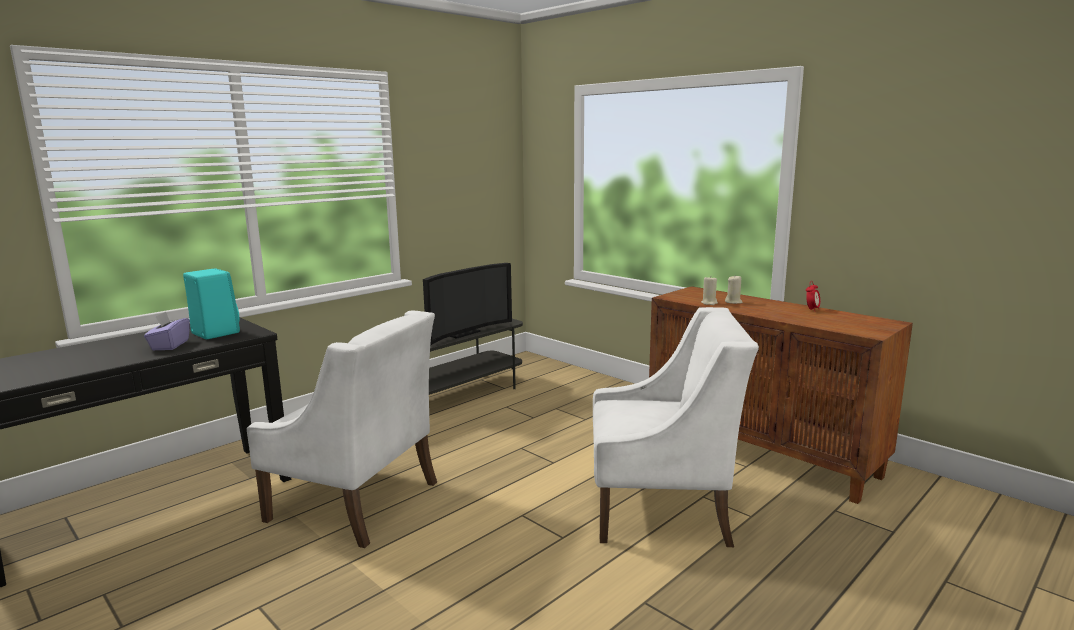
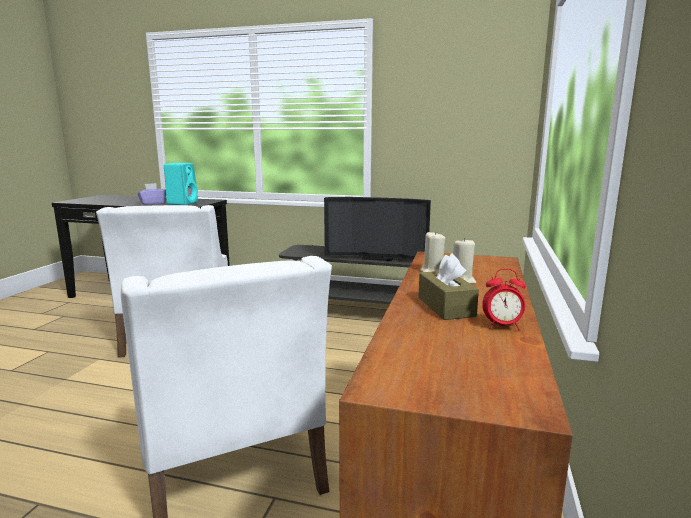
camera: 60 degrees right, 0 degrees up
none -> brown tissue box [418,253,479,320]

